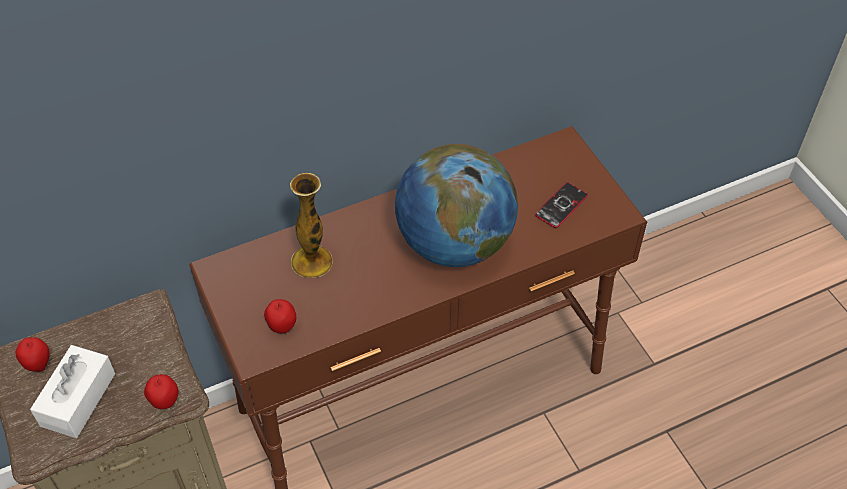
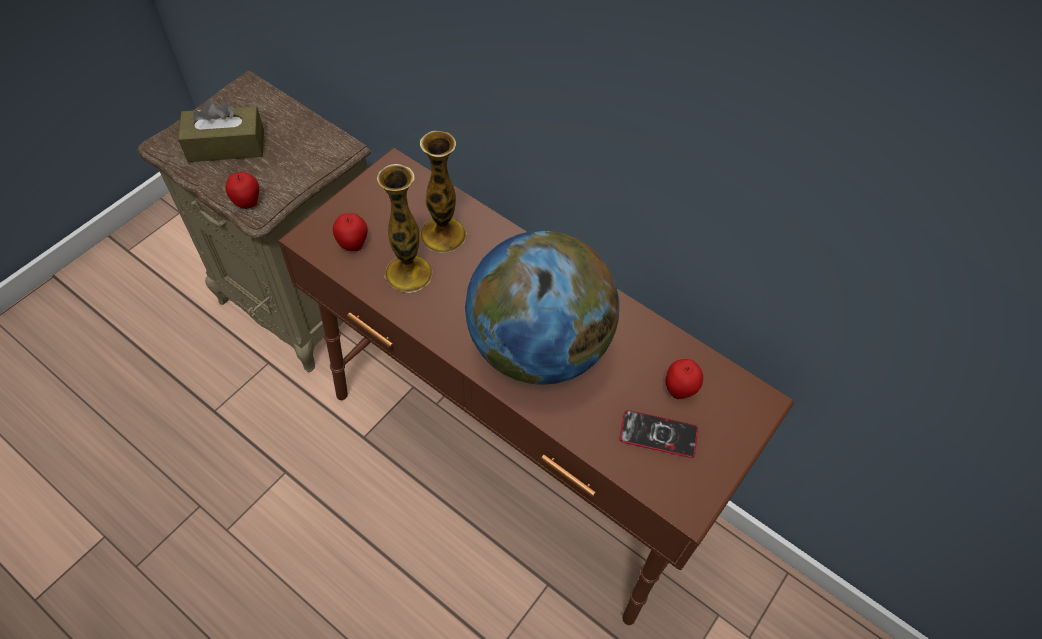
camera: 60 degrees right, 5 degrees up
apple [16,337,50,372] -> apple moved to [666,359,703,399]
white tissue box [30,345,115,438] -> brown tissue box [178,100,264,162]
none -> vase [377,164,433,293]

